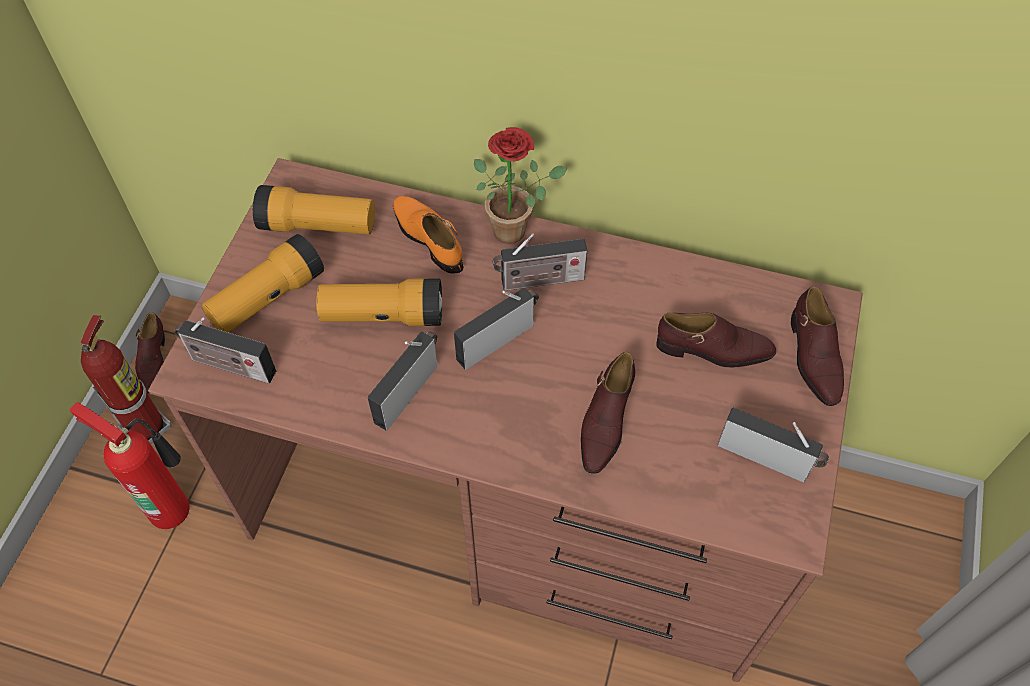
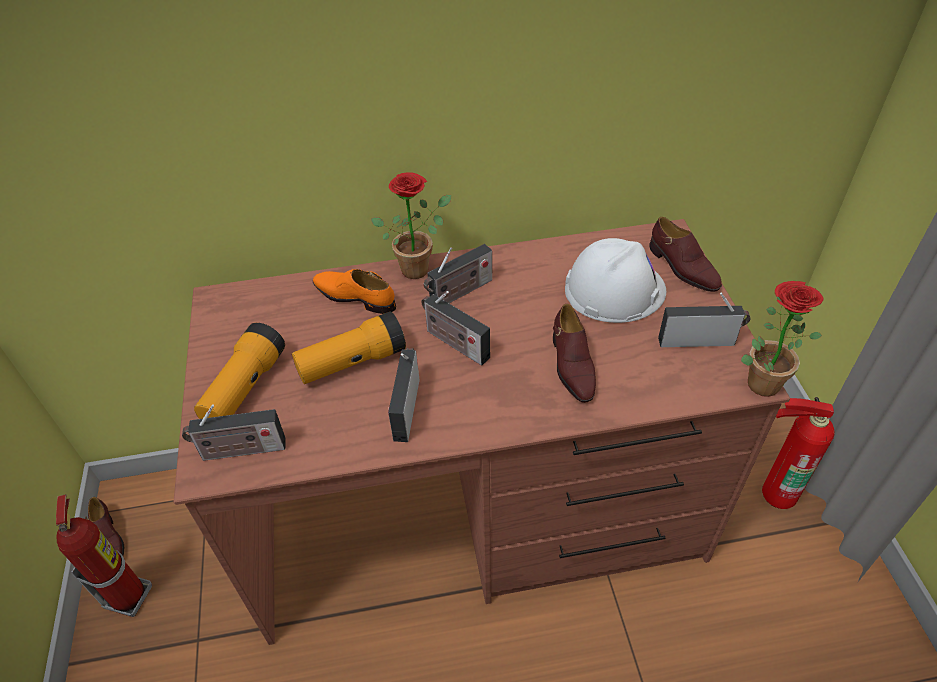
camera: 25 degrees left, 10 degrees down
fire extinguisher [69,402,190,529] -> fire extinguisher moved to [762,397,834,509]
flashlight [253,185,375,235] -> none
radio [454,288,539,370] -> radio turned 75 degrees counterclockwise [421,291,490,365]
brown shoe [656,313,776,368] -> white hard hat [565,238,666,323]
none -> potted plant [741,281,823,397]

